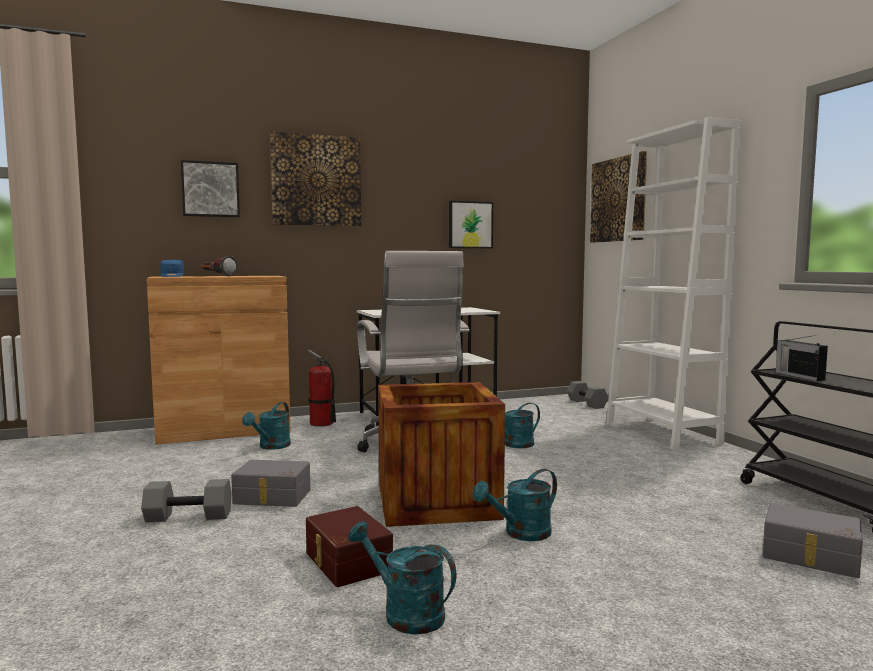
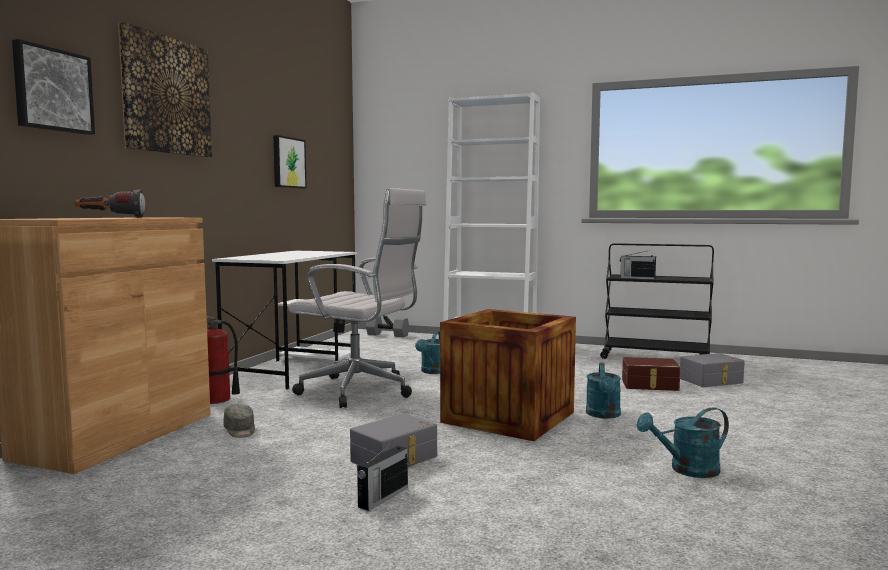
camera: 50 degrees left, 0 degrees up
grey dumbbell [141,479,232,522] -> radio [357,441,408,511]
blue cap [160,260,184,277] -> none
turquoise watering can [242,402,291,450] -> grey cap [223,404,255,438]
brown storage box [306,506,393,587] -> brown storage box moved to [622,357,680,391]
picture [590,151,647,243] -> none

